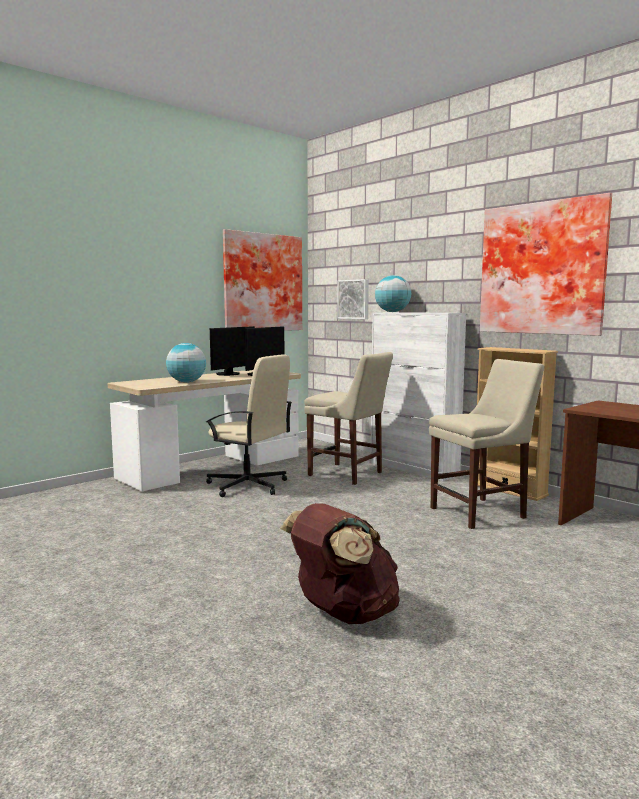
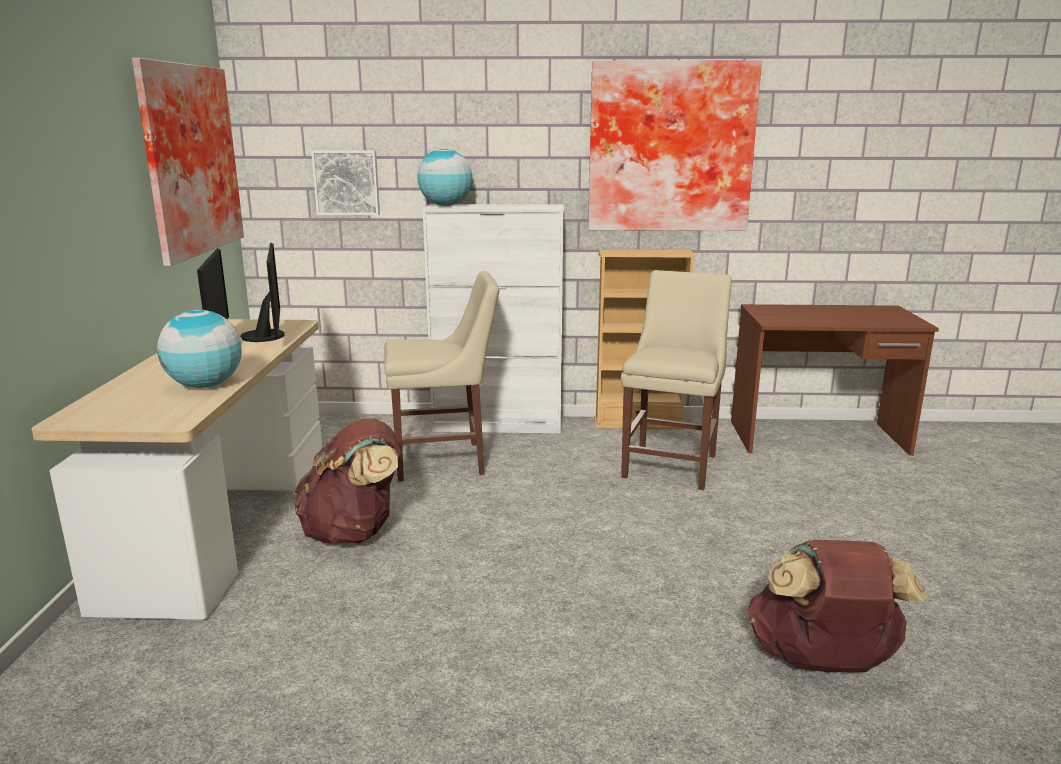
camera: 45 degrees left, 10 degrees up
beige office chair [206,354,292,497] -> brown backpack [295,418,401,544]

